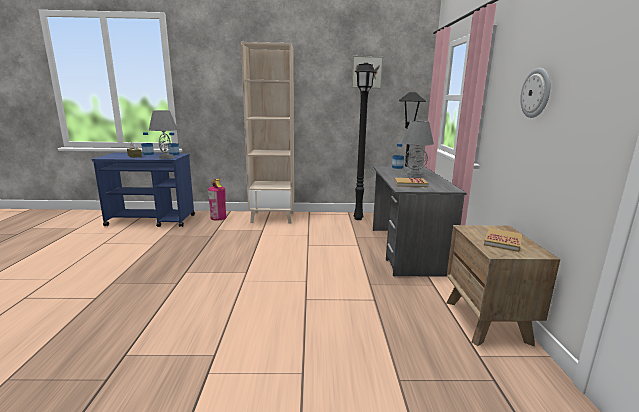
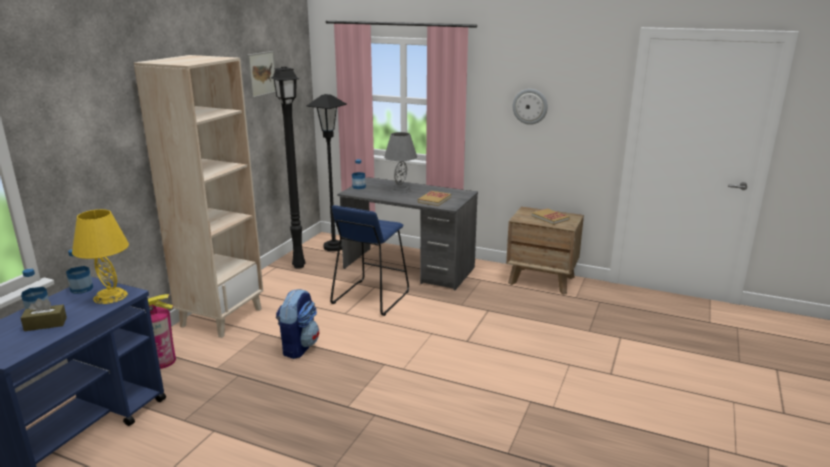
camera: 65 degrees left, 5 degrees up
grey table lamp [149,110,178,159] -> yellow table lamp [72,209,129,304]
none -> backpack [276,289,319,359]
none -> blue stool [330,205,409,316]

